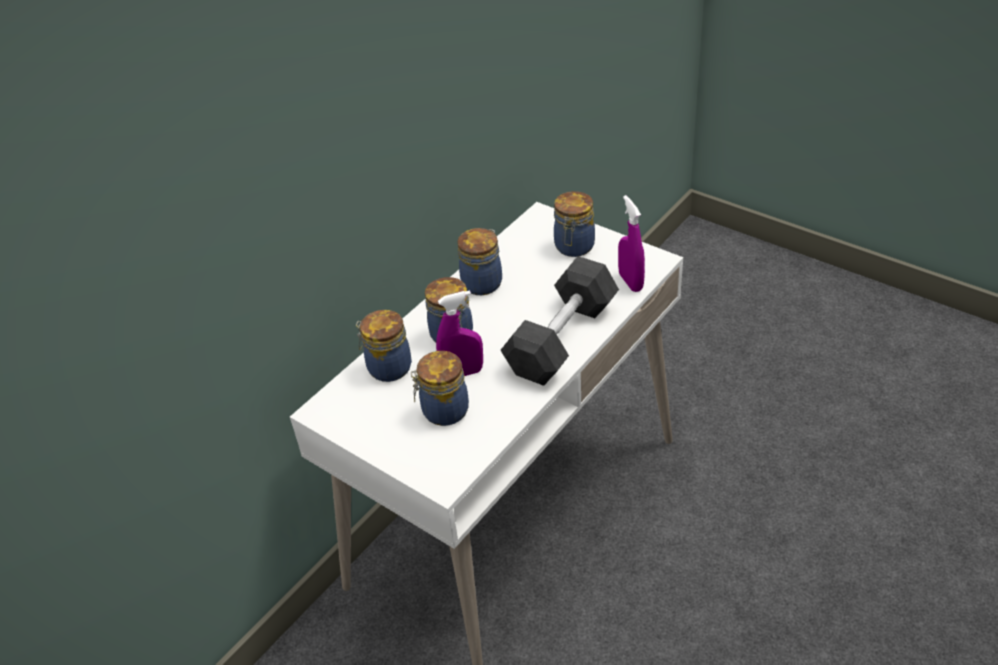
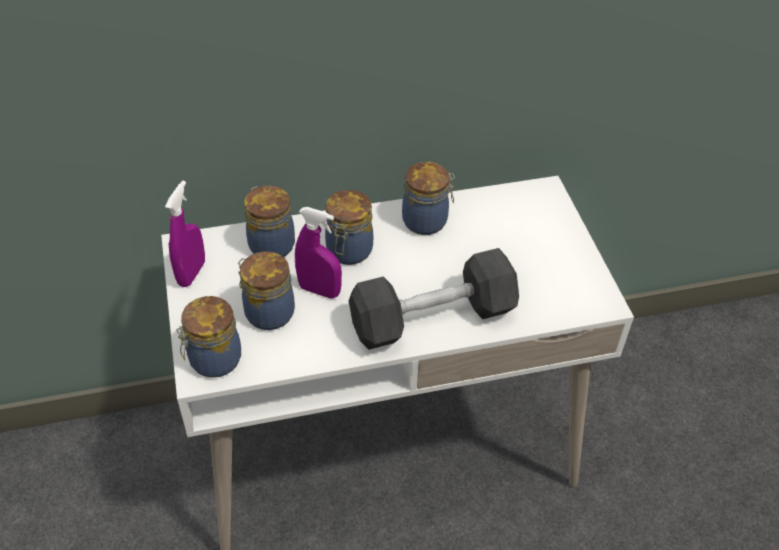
camera: 35 degrees right, 5 degrees up
jar [554,191,595,257] -> jar moved to [176,296,241,378]
purple spray bottle [618,195,645,292] -> purple spray bottle moved to [165,181,205,287]

